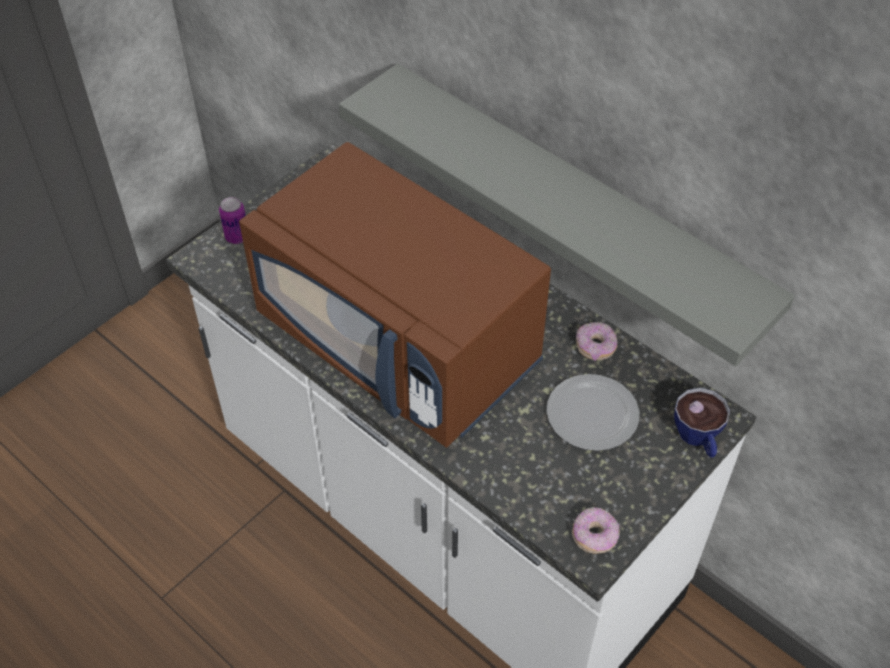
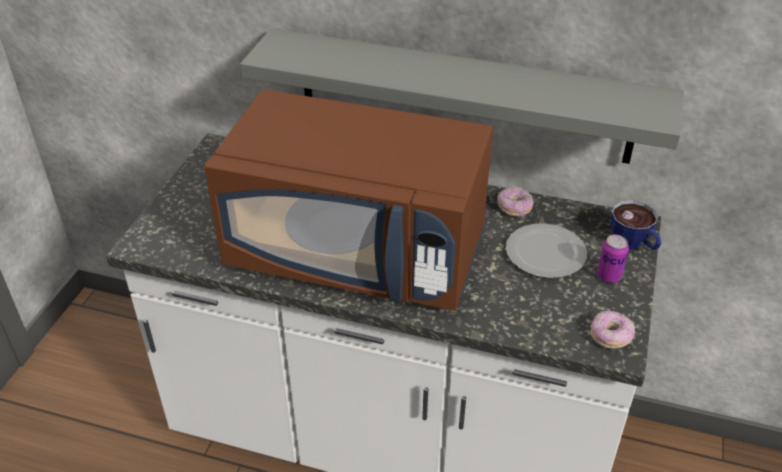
camera: 25 degrees left, 10 degrees down
can [219,197,246,244] -> can moved to [597,235,629,283]

